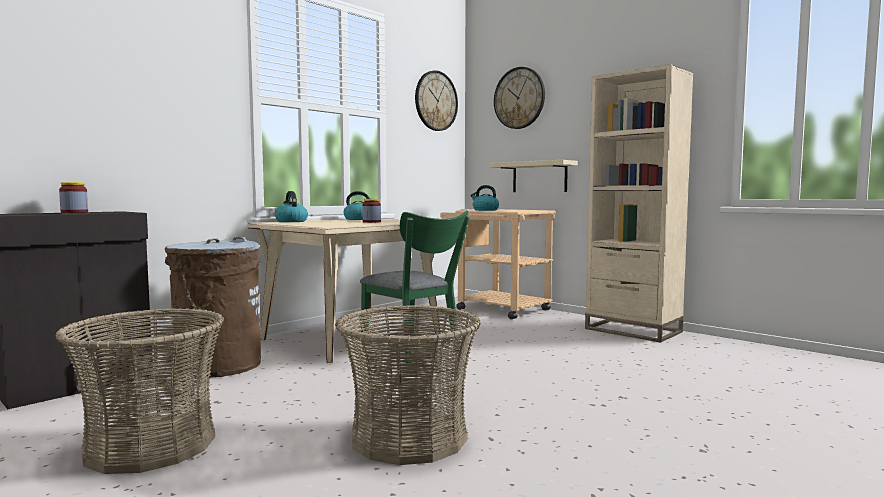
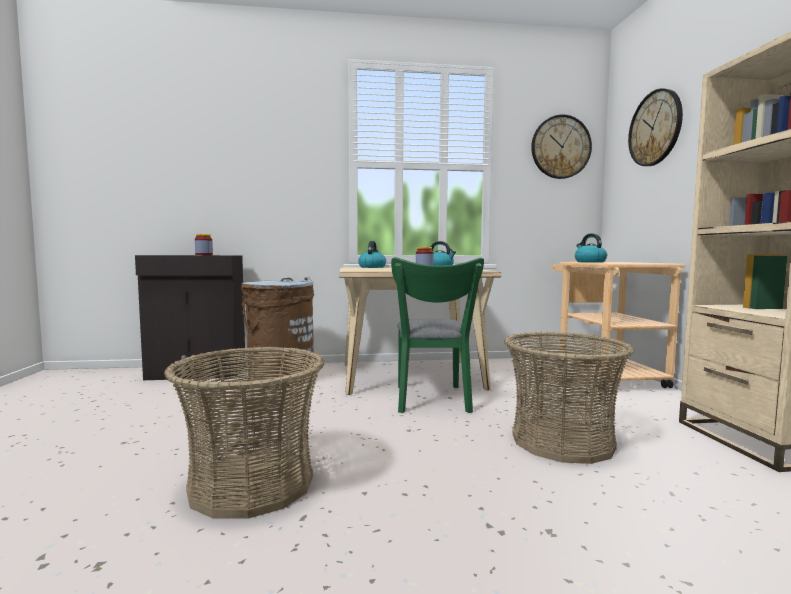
camera: 40 degrees right, 0 degrees up
basket [55,308,224,474] -> basket moved to [504,332,635,464]
beige shelf [489,160,578,192] -> none

